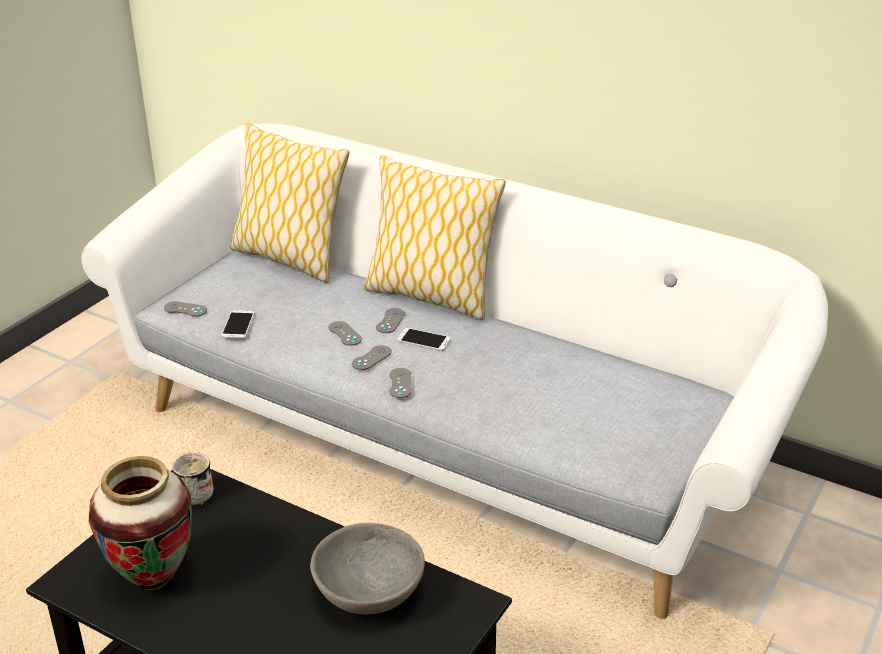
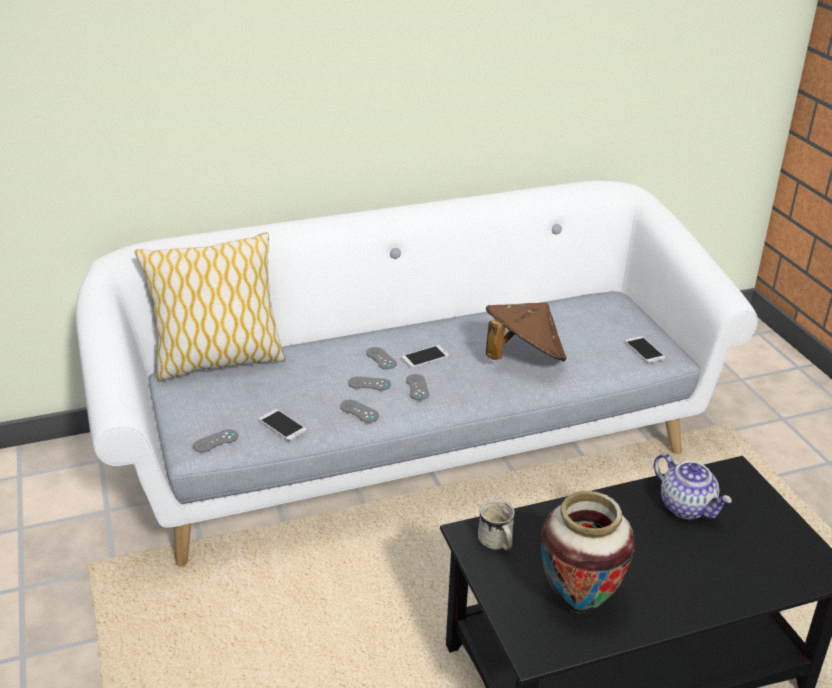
camera: 50 degrees left, 0 degrees up
grey bowl [310,523,425,614] -> teapot [654,453,732,519]
pillow [364,155,506,320] -> none
grey game controller [389,368,412,398] -> grey game controller moved to [340,400,379,422]
none -> brown hat [486,302,567,362]
none -> phone [624,336,666,363]

